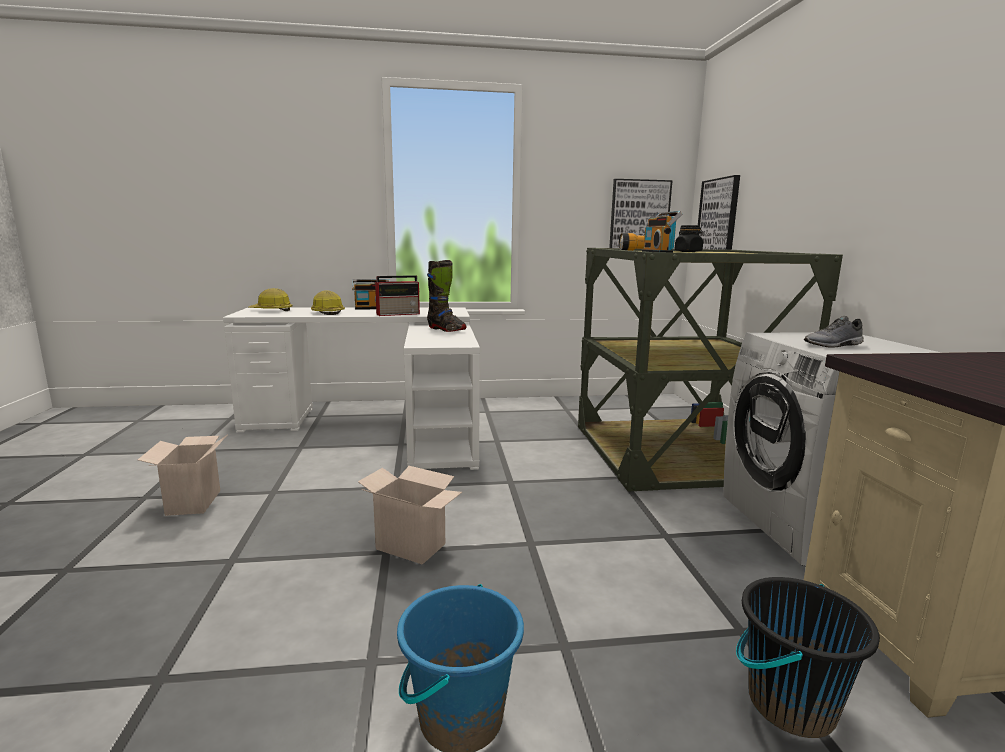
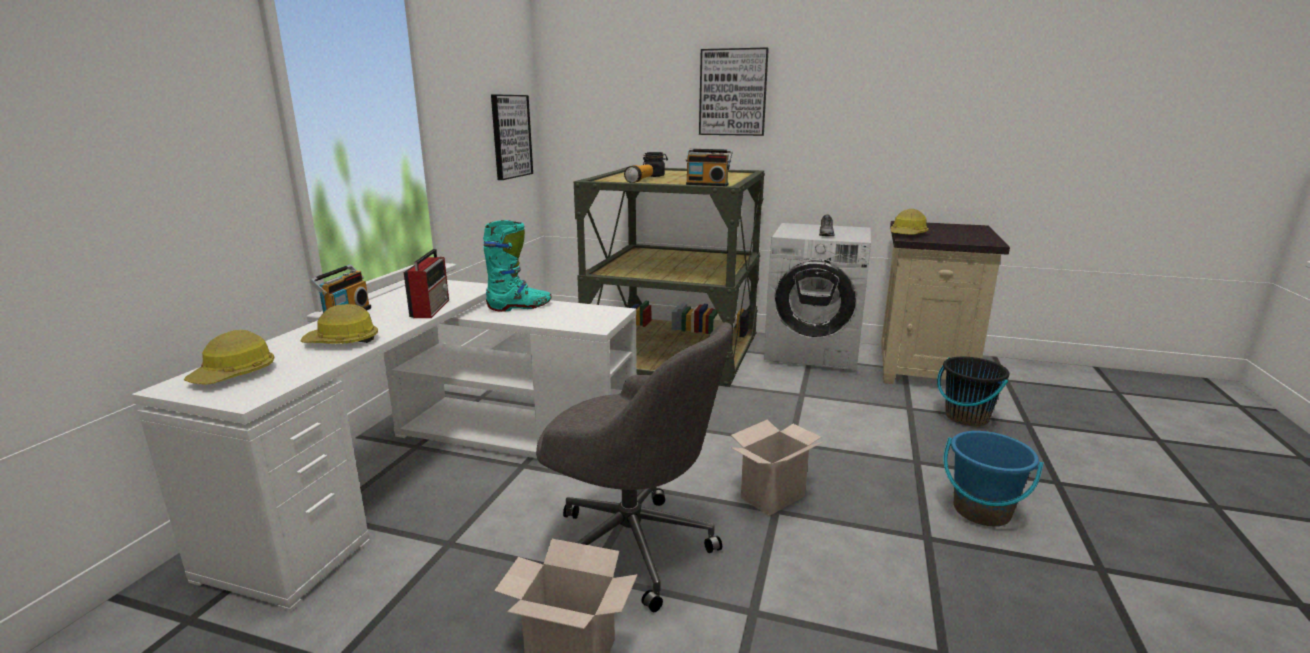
camera: 65 degrees left, 5 degrees up
black boot [427,260,467,332] -> turquoise boot [483,220,552,312]
picture [698,175,740,250] -> picture moved to [699,47,769,136]
none -> grey office chair [536,322,732,612]
none -> hard hat [890,209,929,235]

